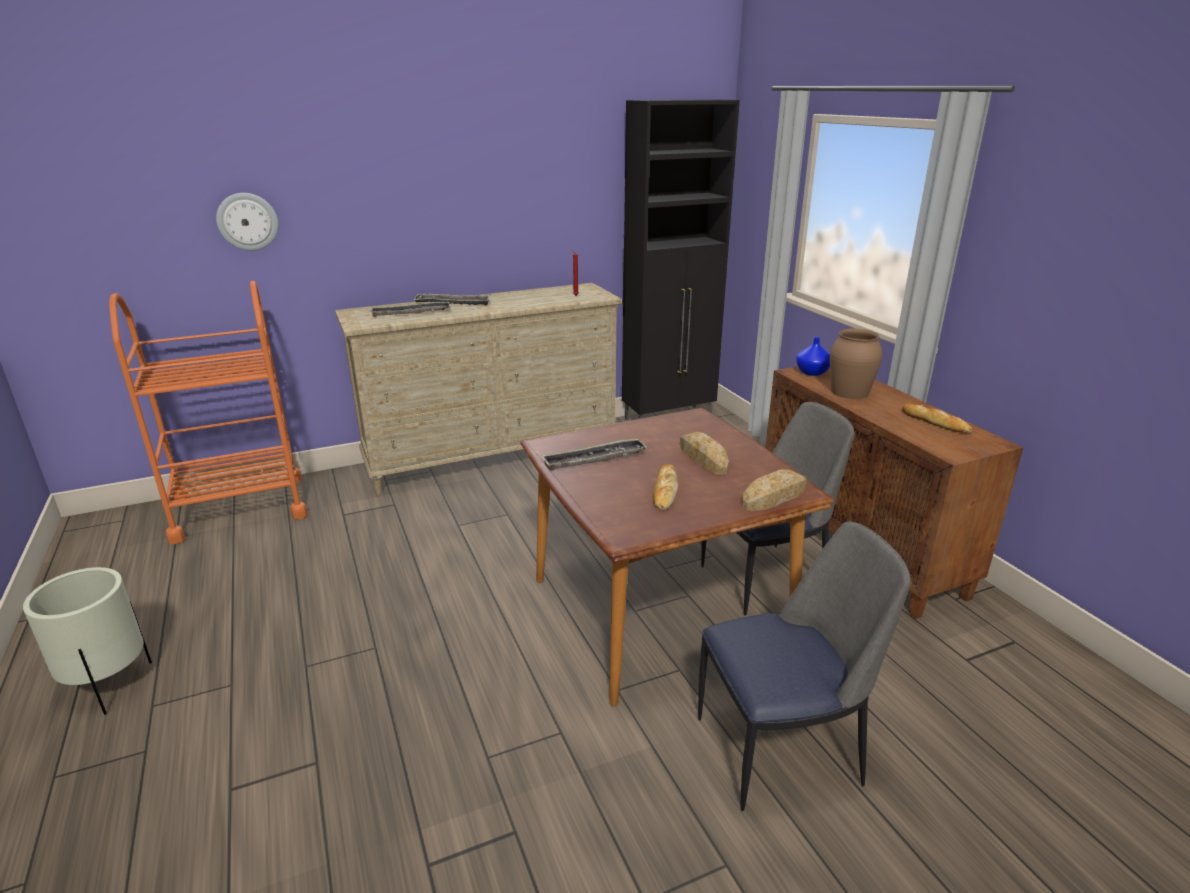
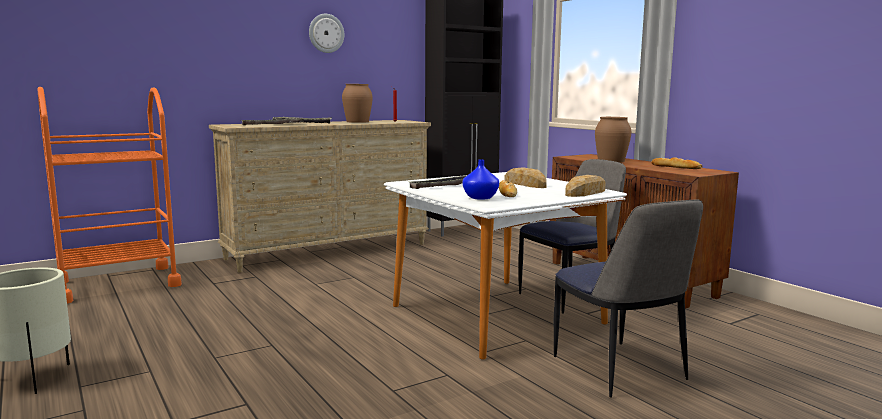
camera: 10 degrees left, 15 degrees down
wall clock [216,193,279,251] -> wall clock moved to [309,14,344,53]
brown dining table [520,408,834,706] -> white dining table [384,172,627,360]
chair [698,521,911,811] -> chair turned 90 degrees clockwise [554,199,703,398]
blue vase [796,337,830,376] -> blue vase moved to [463,160,499,200]
none -> brown vase [342,84,373,123]

